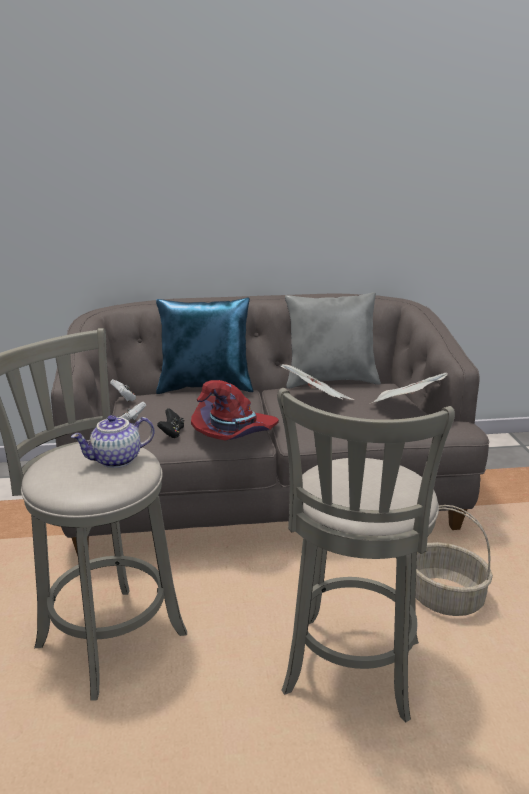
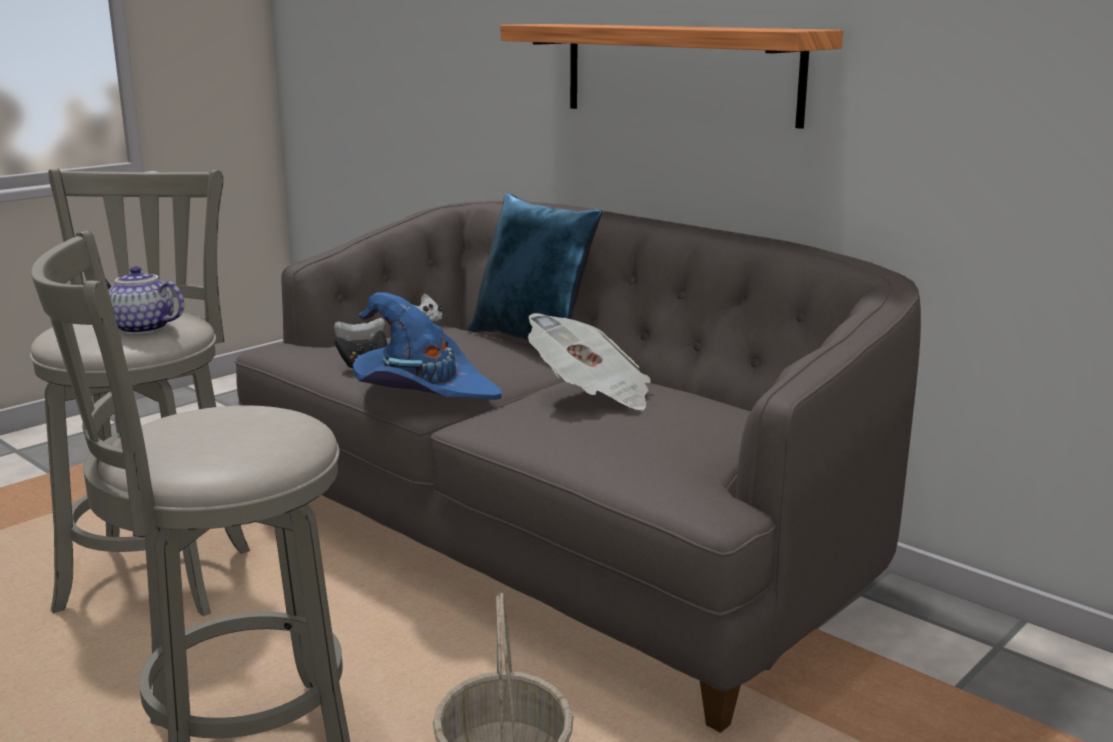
camera: 50 degrees right, 5 degrees down
red hat [191,380,279,441] -> blue hat [353,292,502,400]
grey pillow [285,292,381,389] -> none
newspaper [372,373,448,403] -> none
none -> shelf [500,24,843,129]

